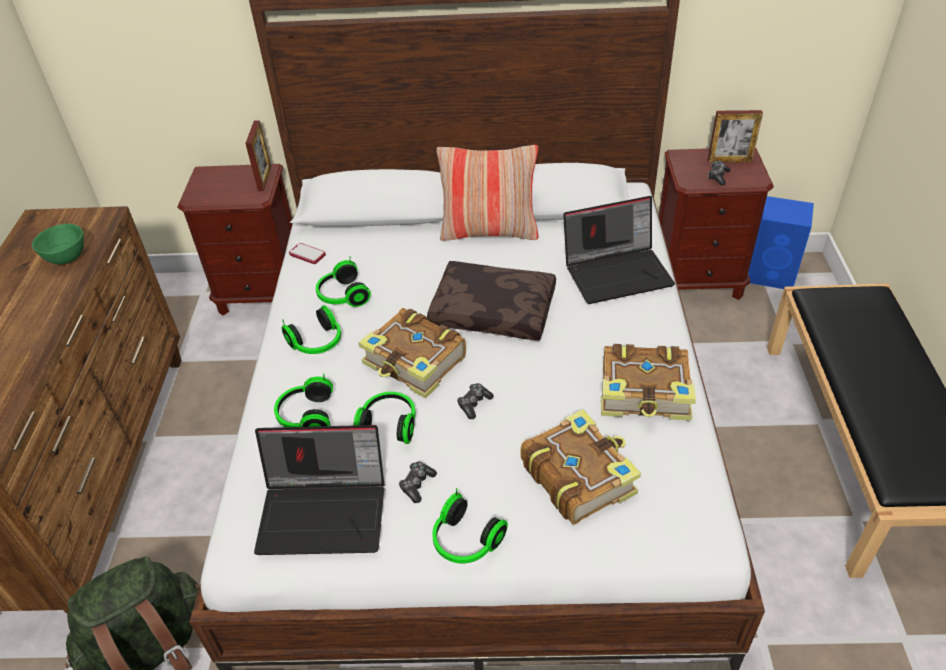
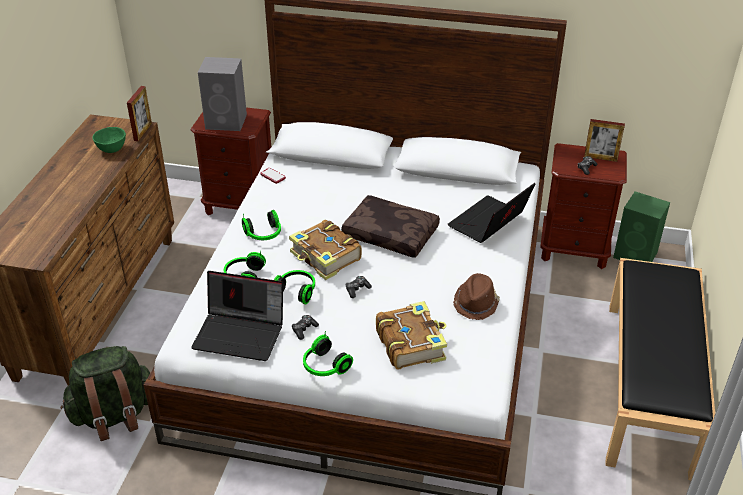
camera: 10 degrees right, 5 degrees down
picture frame [245,120,271,191] -> picture frame moved to [127,86,152,141]
headphones [316,258,371,307] -> none
pillow [436,145,539,241] -> none
laptop [563,196,675,304] -> laptop turned 135 degrees clockwise [447,183,535,243]
book [601,344,696,421] -> brown hat [454,273,500,320]
blue speaker [748,196,814,289] -> green speaker [613,191,670,262]
none -> grey speaker [198,57,247,131]

